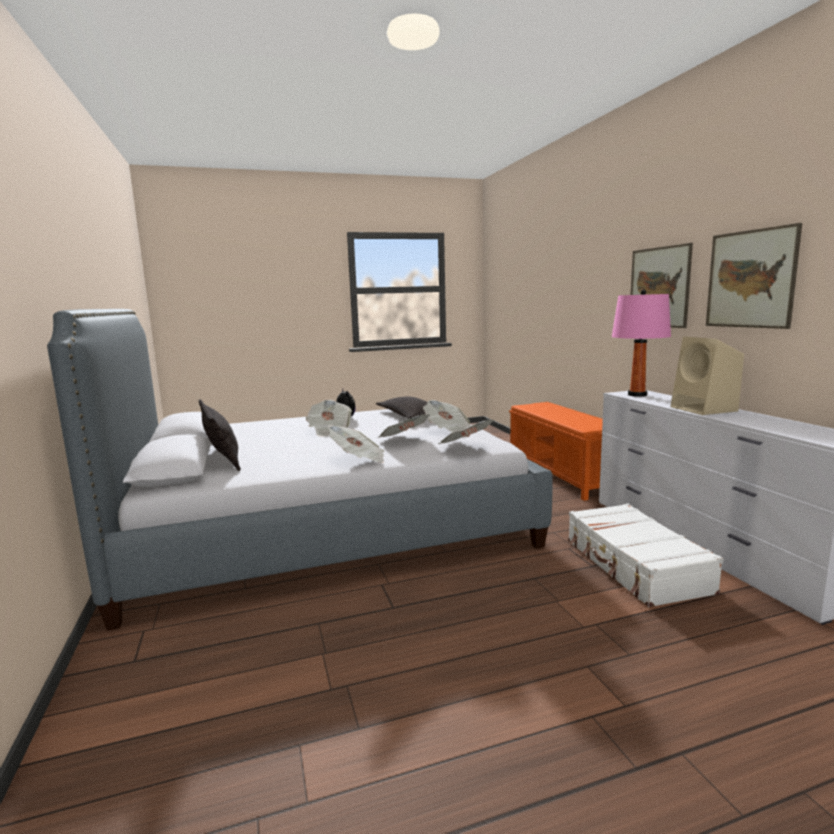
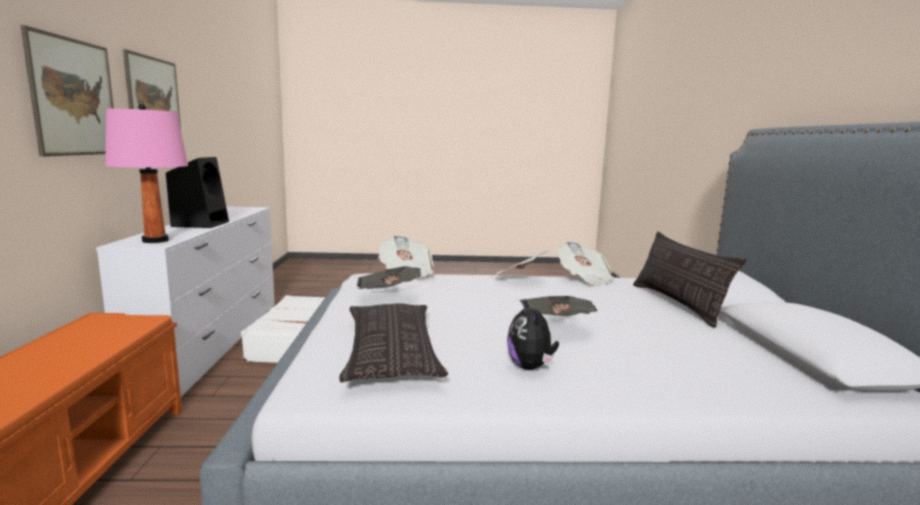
camera: 165 degrees left, 0 degrees up
newspaper [379,414,430,438] -> newspaper moved to [558,241,614,287]
beige speaker [670,337,744,415] -> black speaker [166,157,229,228]

